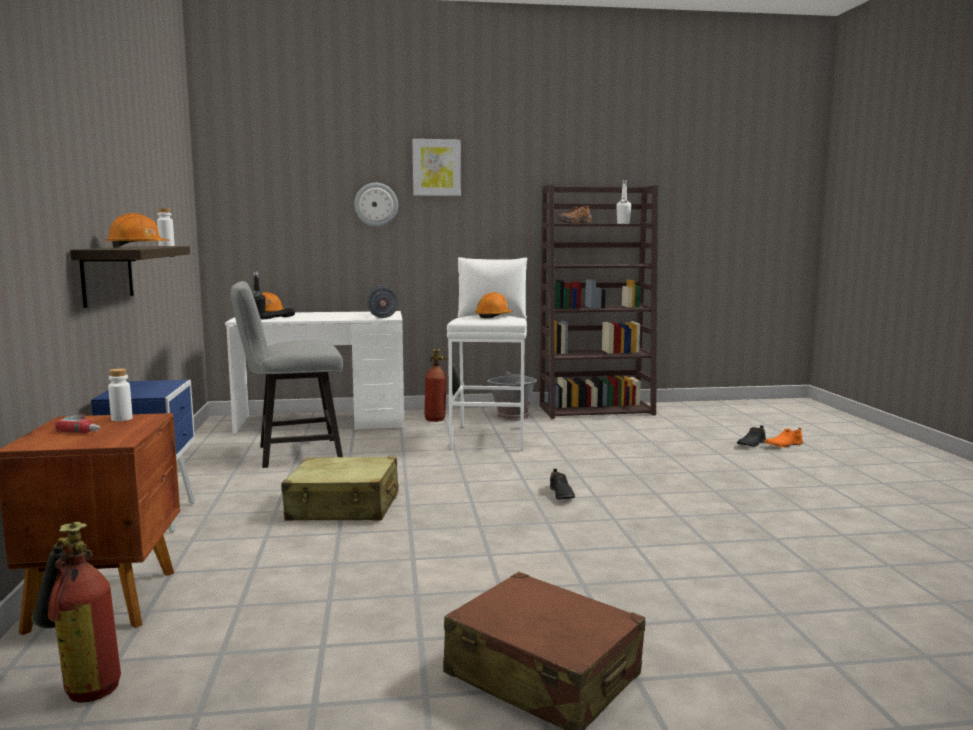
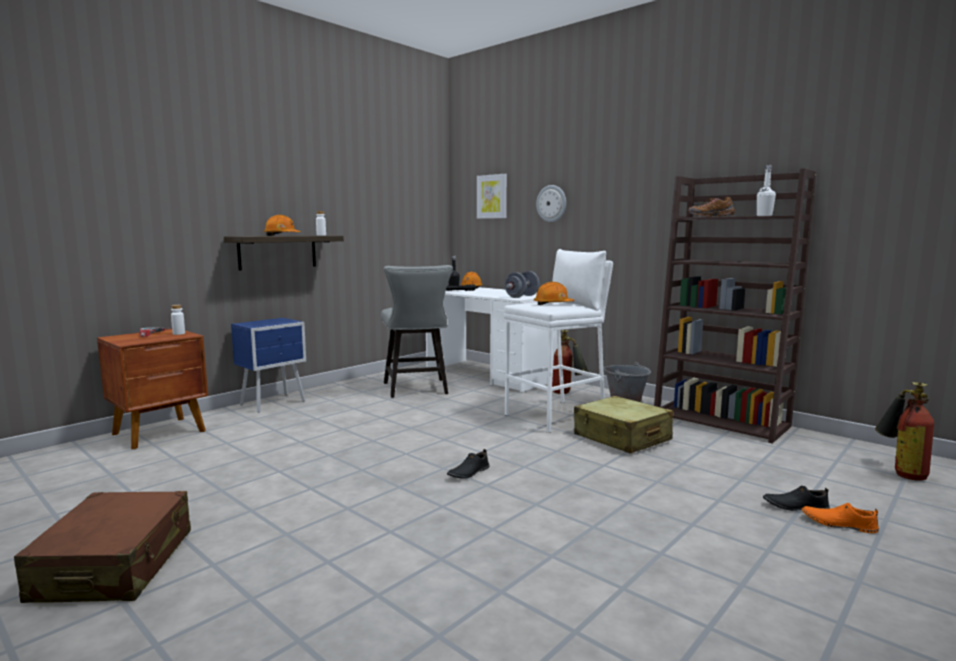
camera: 50 degrees right, 0 degrees up
fire extinguisher [31,522,121,703] -> fire extinguisher moved to [875,382,934,481]
grey chair [231,281,343,468] -> grey chair turned 135 degrees counterclockwise [381,265,453,398]
beige suitcase [281,457,399,521] -> beige suitcase moved to [574,396,673,454]
picture [412,139,461,196] -> picture moved to [477,174,507,219]

